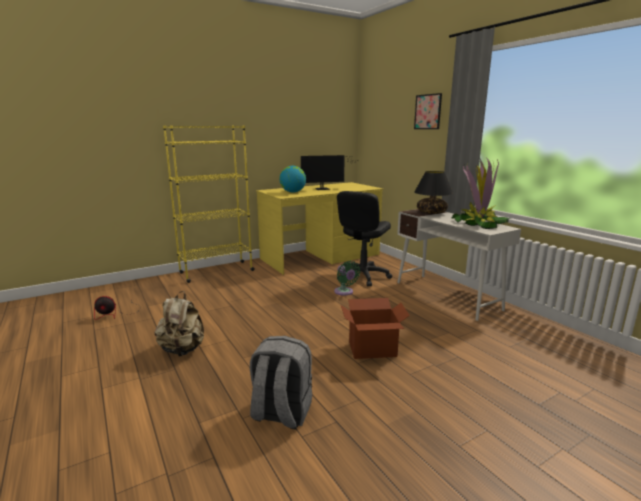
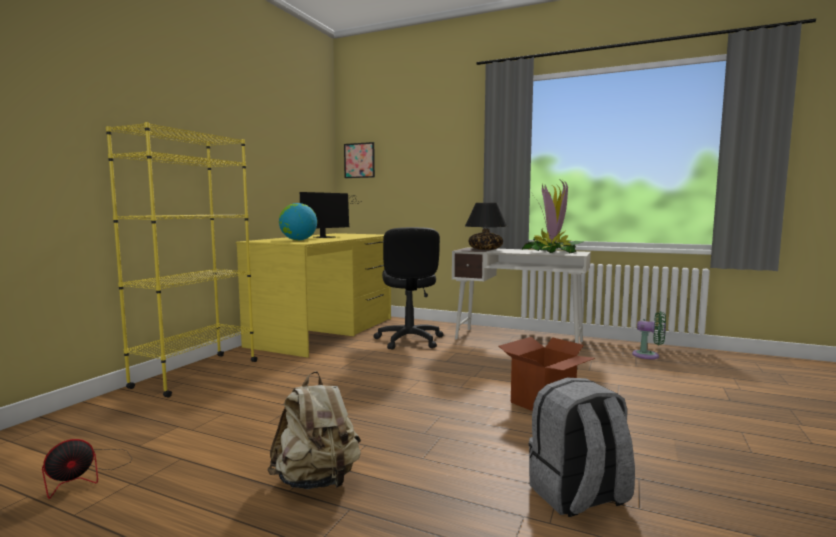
camera: 35 degrees left, 10 degrees down
green fan [334,261,360,296] -> green fan moved to [632,311,666,359]
picture [414,93,442,129] -> picture moved to [344,142,375,178]

